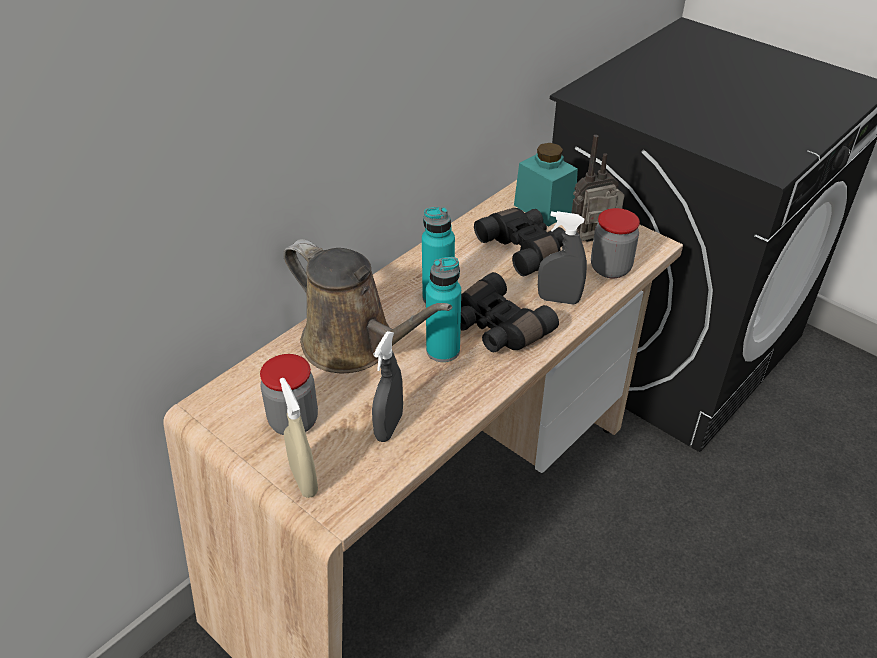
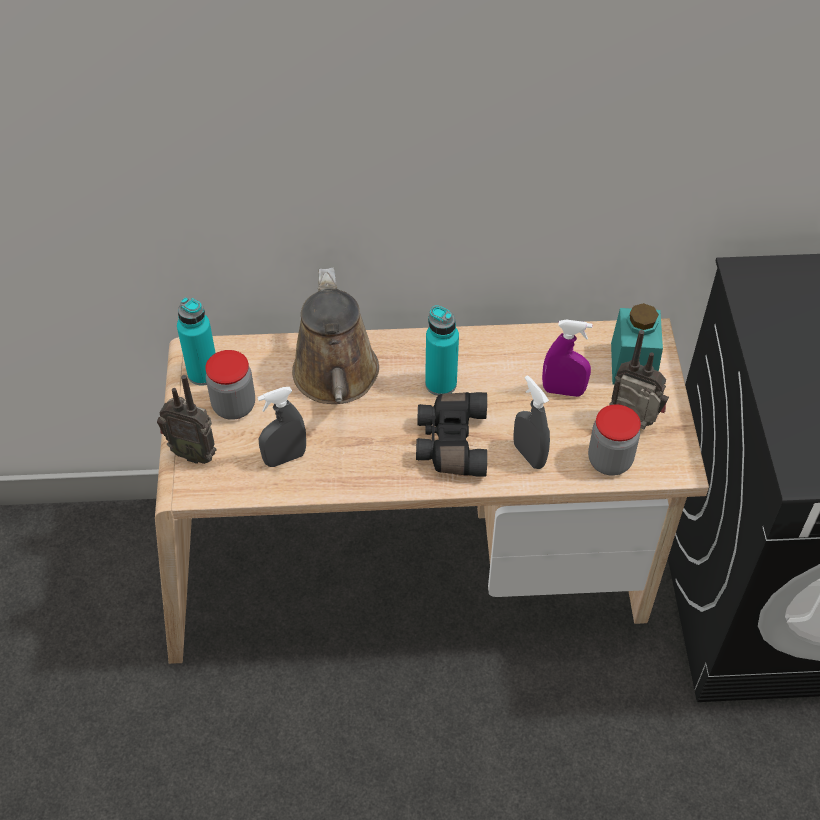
camera: 45 degrees right, 10 degrees up
beige spray bottle [280,378,318,498] -> radio [157,375,217,464]
turquoise bottle [426,257,461,362] -> turquoise bottle moved to [177,297,215,386]
black binoculars [474,208,564,276] -> purple spray bottle [542,320,593,397]

